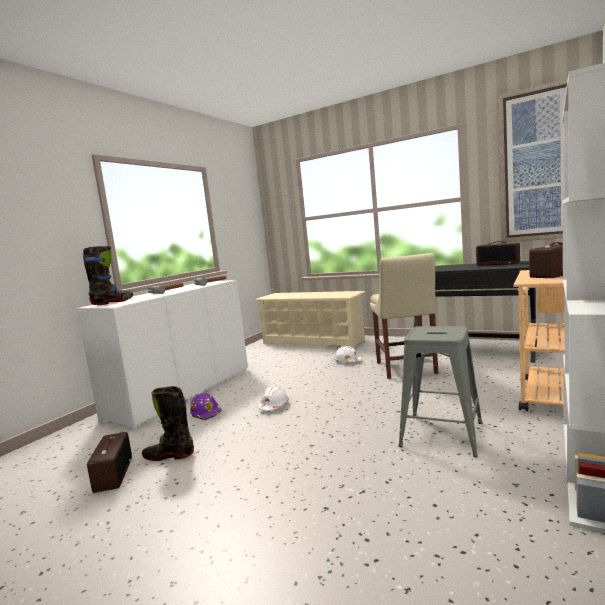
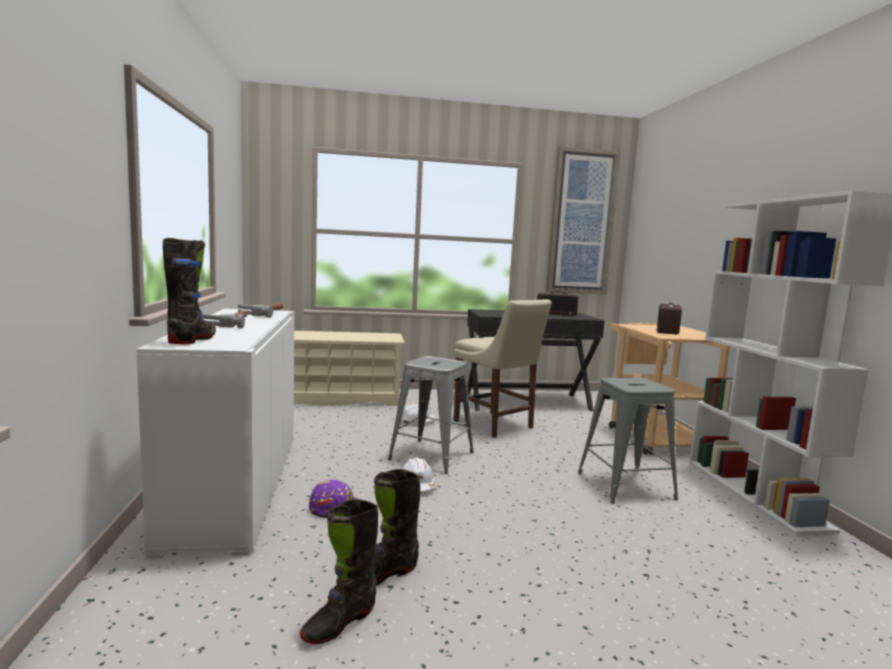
camera: 40 degrees left, 0 degrees up
radio [87,432,132,493] -> black boot [300,499,378,644]
none -> grey stool [388,356,473,474]

